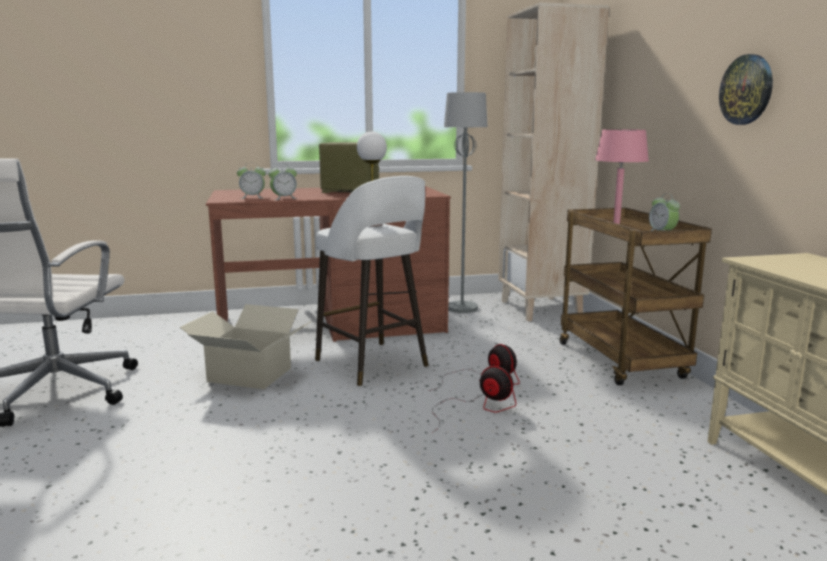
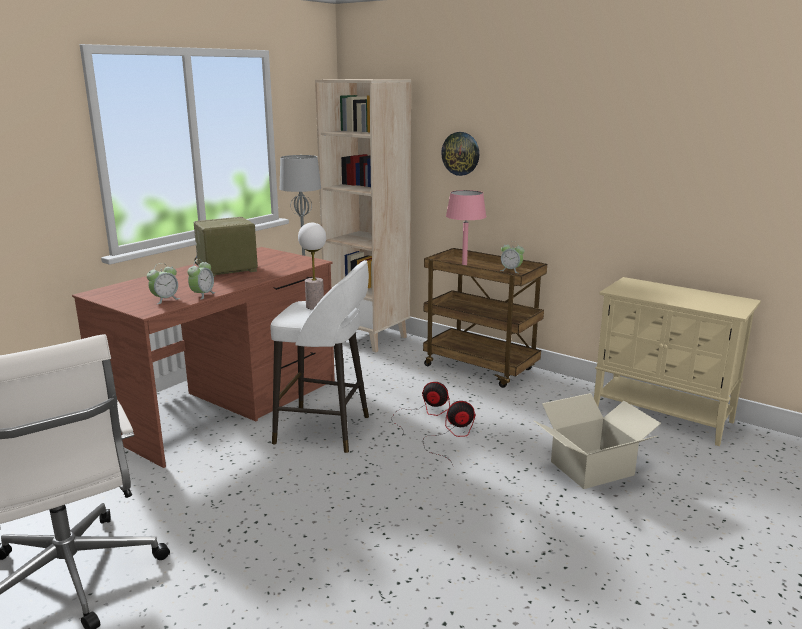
camera: 40 degrees left, 5 degrees up
cardboard box [179,304,312,389] -> cardboard box moved to [534,393,661,489]
wall clock [719,54,773,125] -> wall clock moved to [441,132,479,176]

